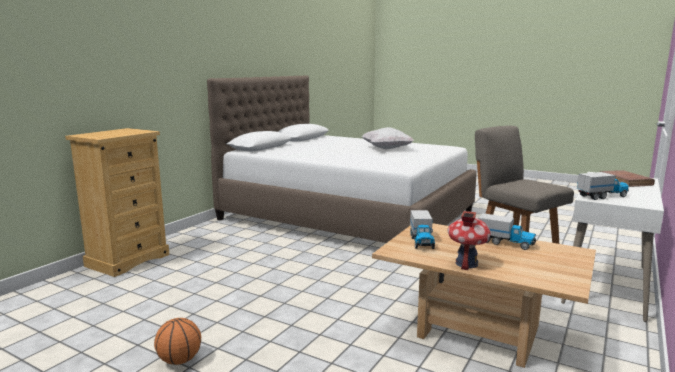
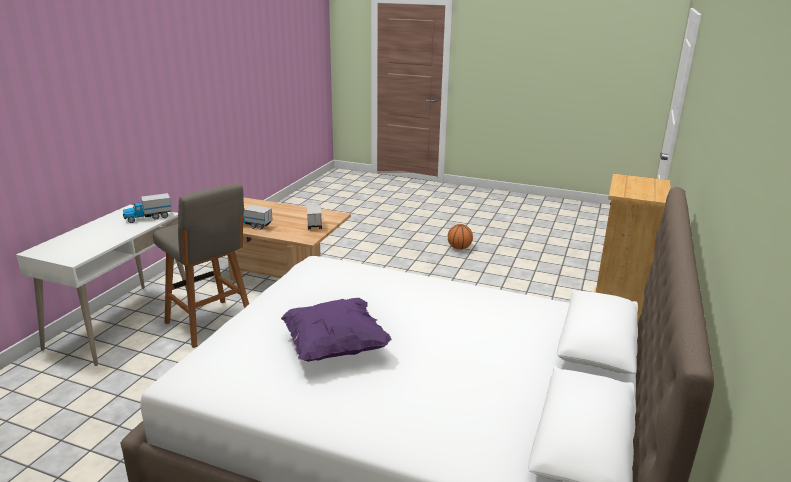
camera: 170 degrees right, 10 degrees up
white pillow [362,127,414,149] -> purple pillow [281,298,392,362]
toy house [448,211,491,270] -> none
brown book [600,170,655,187] -> none

